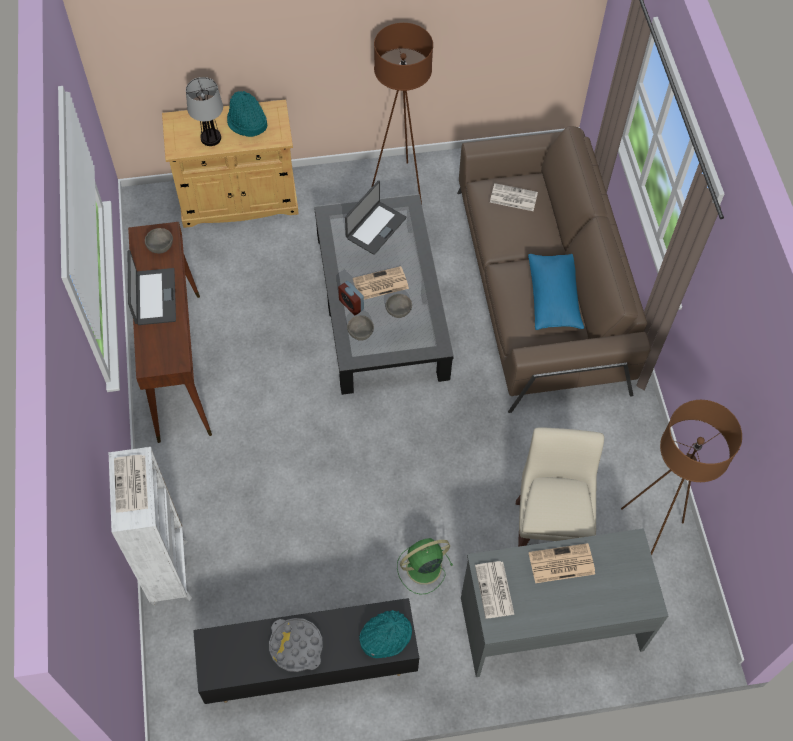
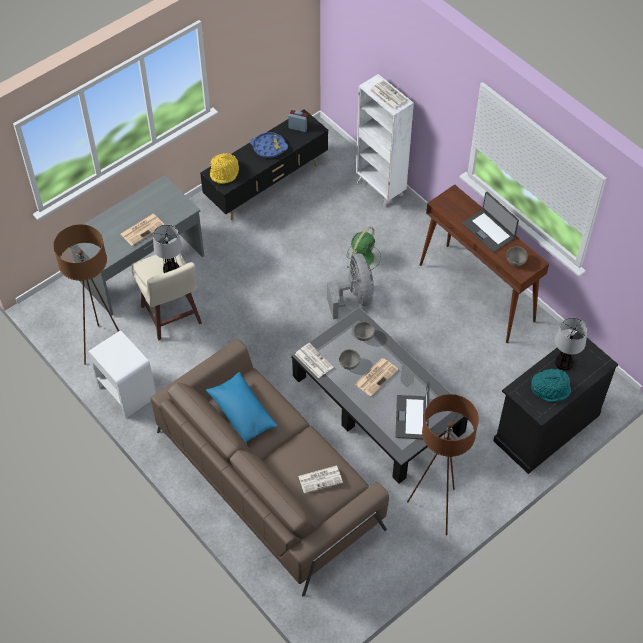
camera: 150 degrees right, 5 degrees down
beige cabinet [162,100,298,228] -> black cabinet [493,332,618,474]
grey tray [269,618,323,672] -> blue tray [250,132,288,158]
alarm clock [338,281,364,316] -> alarm clock moved to [288,110,309,132]
turquoise hat [359,610,412,658] -> yellow hat [210,153,239,184]
green fan [397,538,453,595] -> green fan moved to [346,227,381,270]
newspaper [475,561,514,619] -> newspaper moved to [295,343,334,378]
none -> white nightstand [88,330,156,418]
none -> table lamp [153,224,182,273]
none -> grey fan [327,253,374,319]

